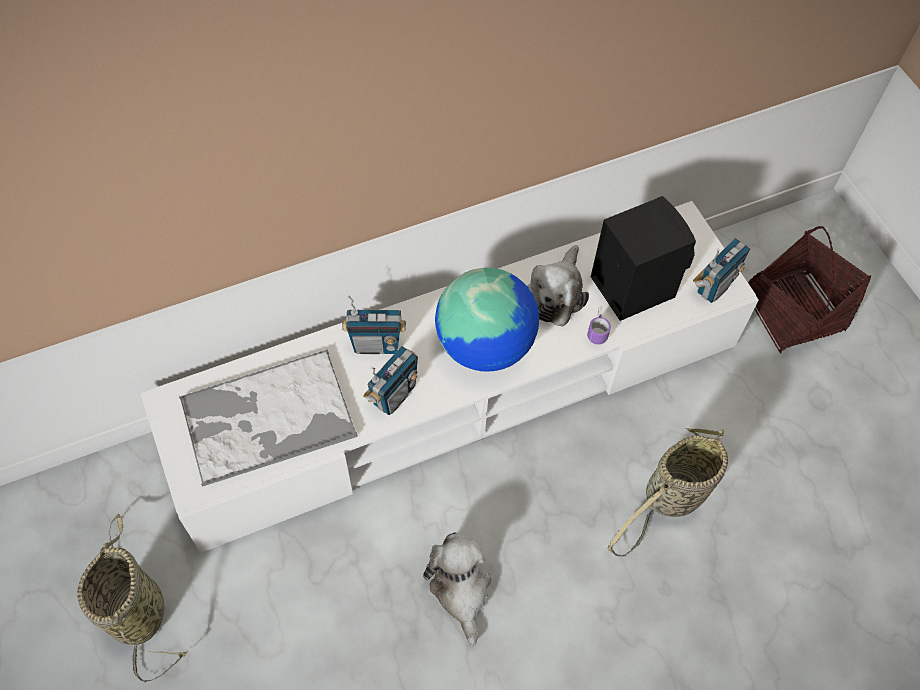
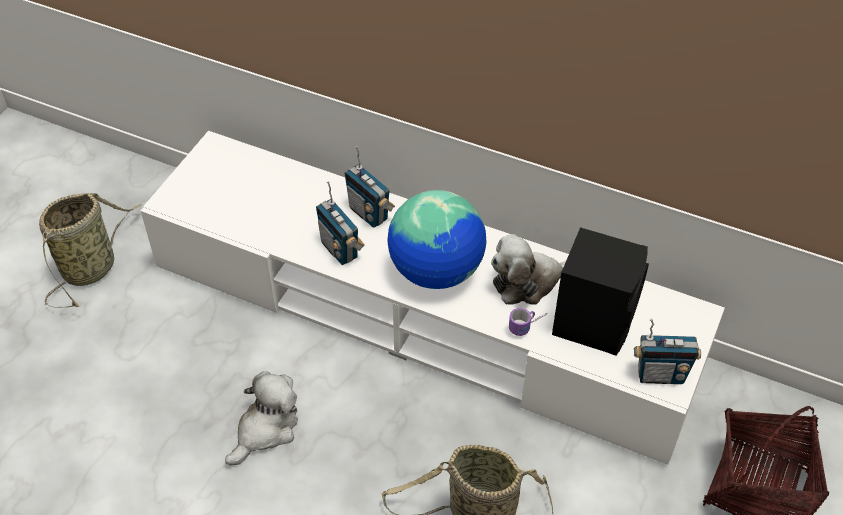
camera: 50 degrees right, 10 degrees down
tray [179,350,358,487] -> none
radio [364,346,418,415] -> radio turned 60 degrees clockwise [316,181,365,265]

